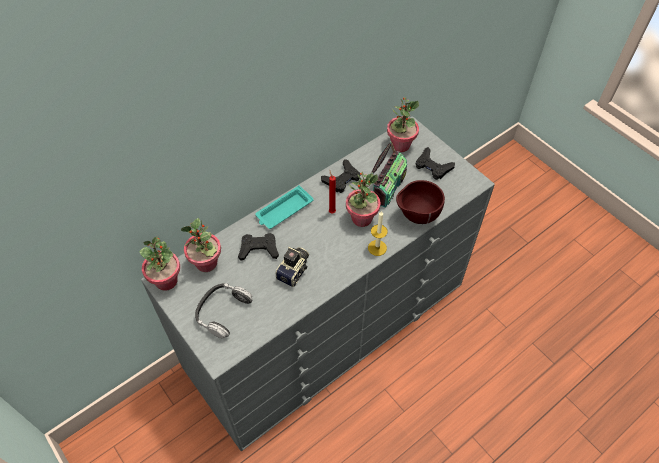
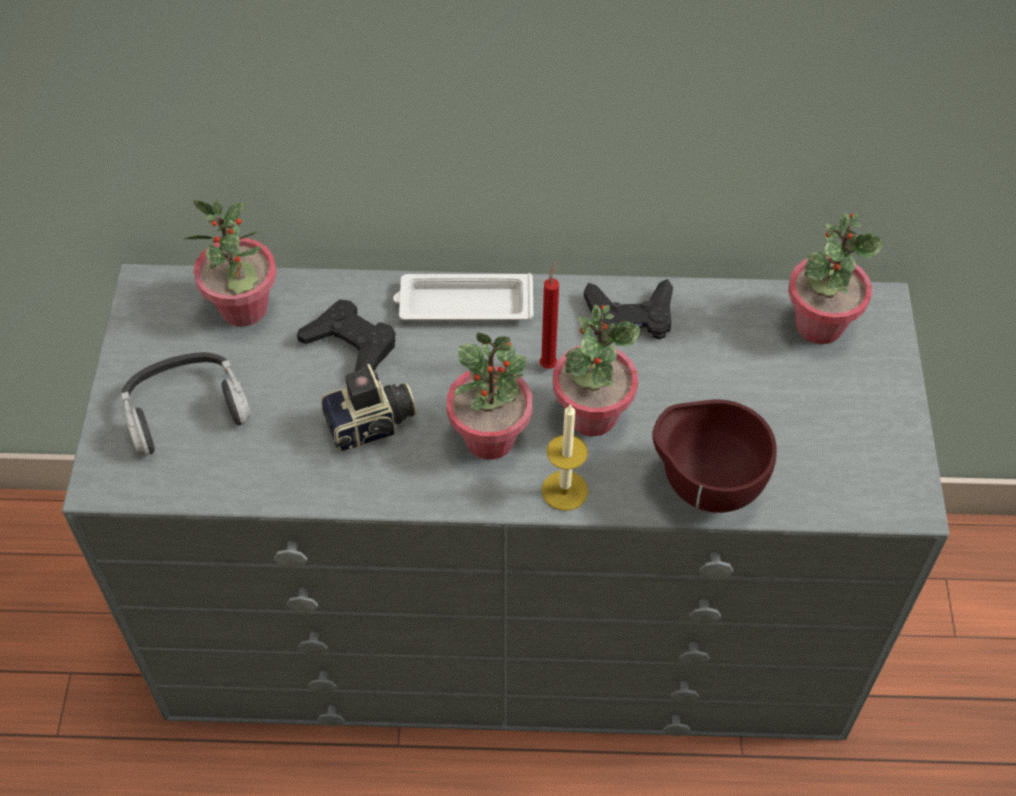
camera: 40 degrees right, 0 degrees up
potted plant [139,237,180,291] -> potted plant moved to [447,333,532,460]
turquoise tray [255,185,314,229] -> white tray [393,273,533,320]
radio [371,141,407,208] -> none
black game controller [416,147,455,180] -> none

